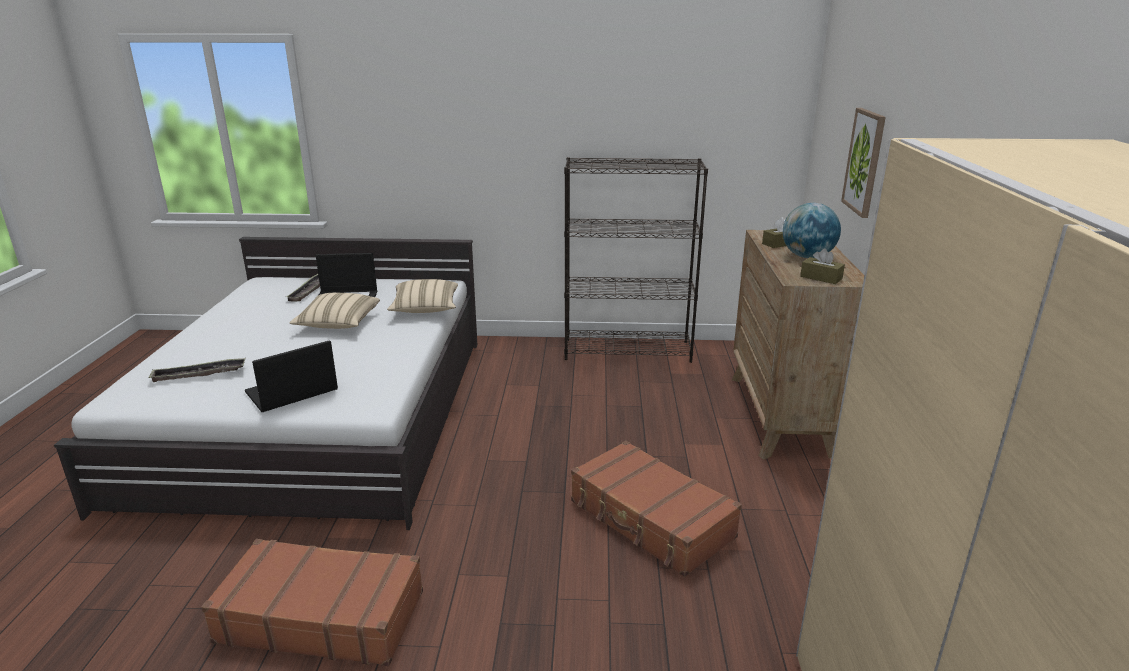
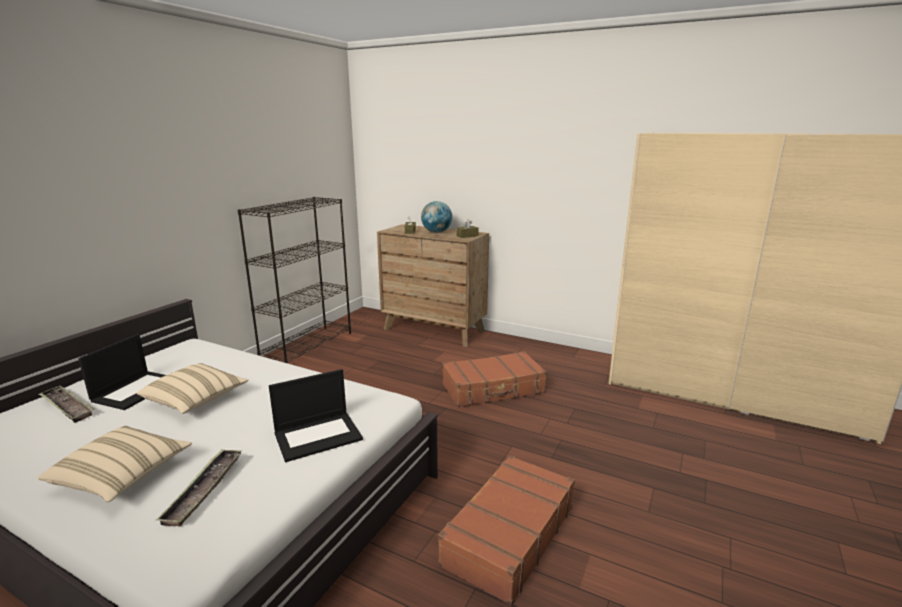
camera: 65 degrees left, 5 degrees down
laptop [245,340,338,412] -> laptop turned 105 degrees counterclockwise [269,369,363,462]
beige pillow [387,279,458,313] -> beige pillow moved to [38,426,192,502]
picture [841,108,886,218] -> none

